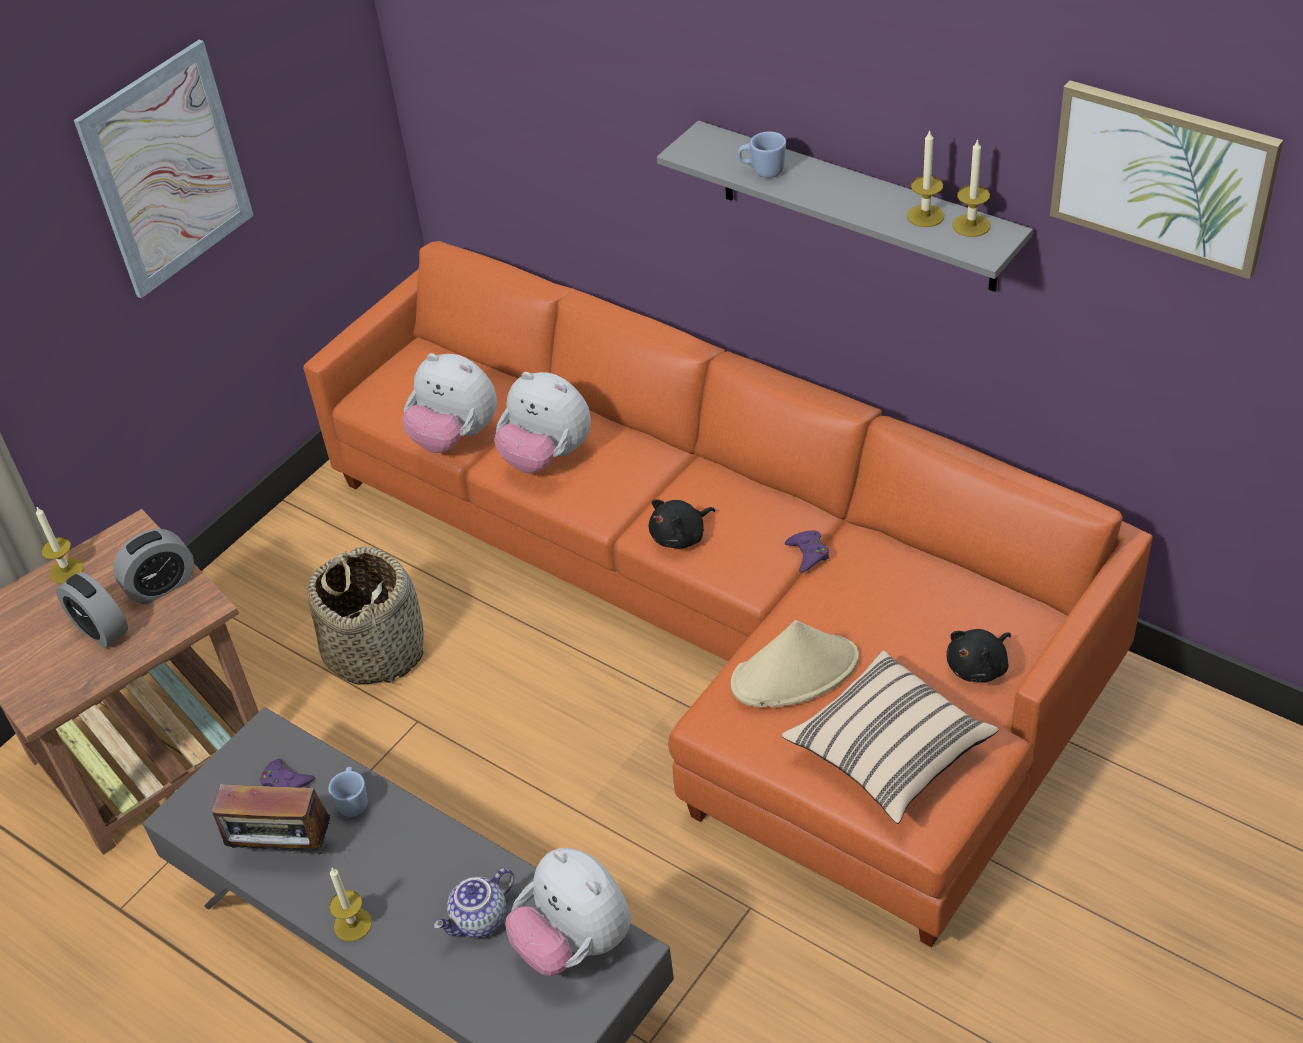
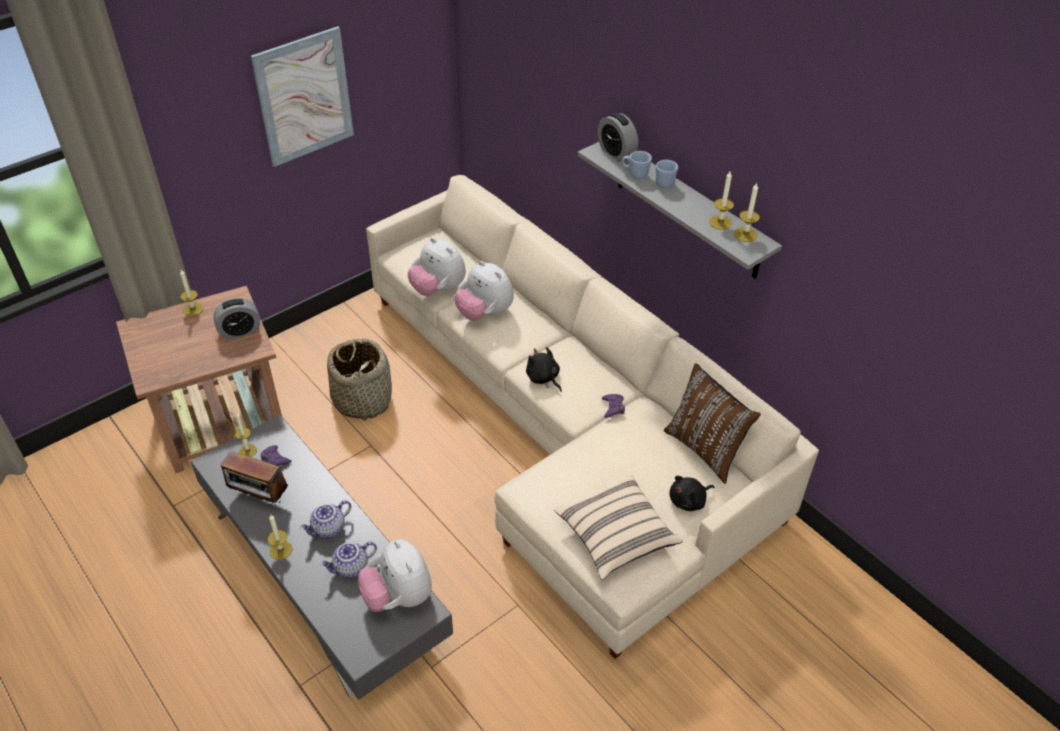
camera: 10 degrees right, 0 degrees up
alarm clock [56,572,128,648] -> alarm clock moved to [598,112,638,162]
orange sofa [303,241,1152,948] -> beige sofa [366,175,819,659]
blue mug [328,767,367,817] -> blue mug moved to [656,160,678,188]
black plush toy [649,499,715,548] -> black plush toy turned 75 degrees clockwise [526,347,562,392]
beige hat [731,620,859,707] -> none
picture [1050,80,1283,279] -> none
none -> candle [235,413,257,457]
none -> teapot [300,500,351,538]
none -> brown pillow [664,363,761,484]

